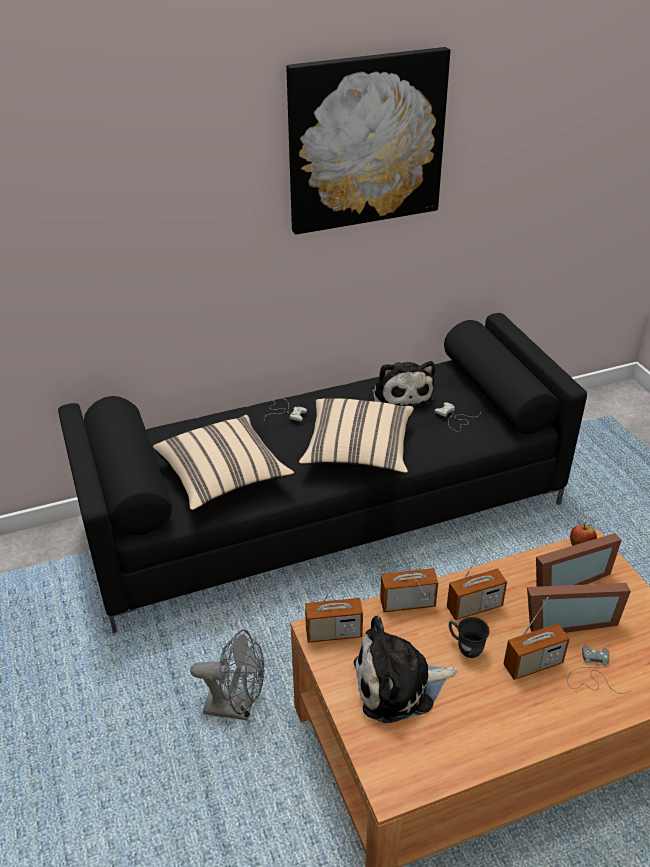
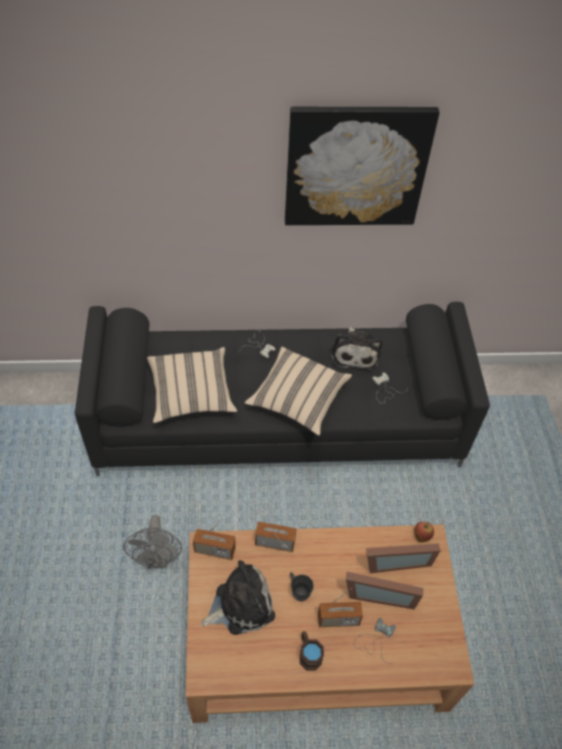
camera: 15 degrees right, 15 degrees up
grey fan [191,629,264,720] -> grey fan turned 60 degrees clockwise [124,515,182,568]
plush toy [354,616,457,723] -> plush toy turned 150 degrees clockwise [201,560,275,635]
radio [447,542,507,620] -> none
none -> brown mug [300,631,324,671]

